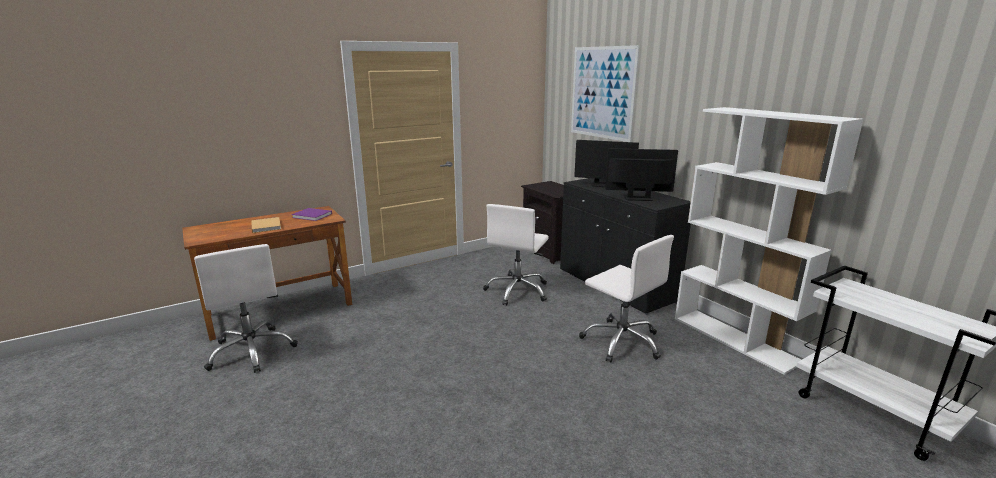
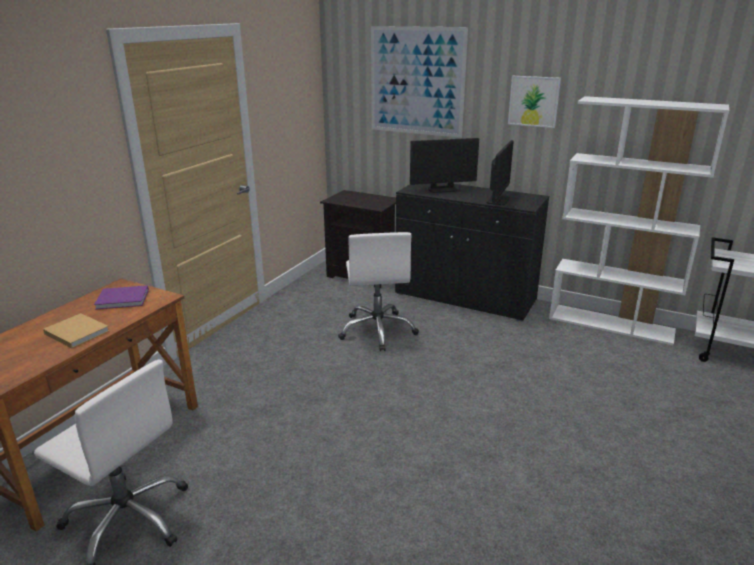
camera: 30 degrees left, 5 degrees up
white office chair [579,235,674,362] -> none
monitor [605,148,678,201] -> monitor turned 135 degrees clockwise [486,140,514,205]
none -> picture [508,76,561,128]

